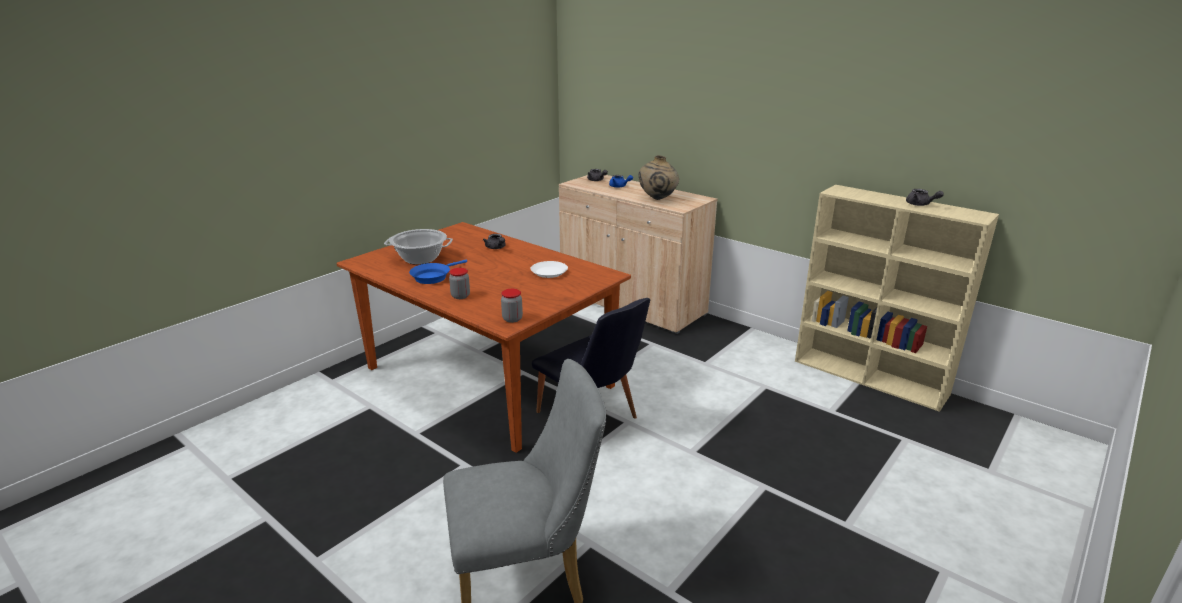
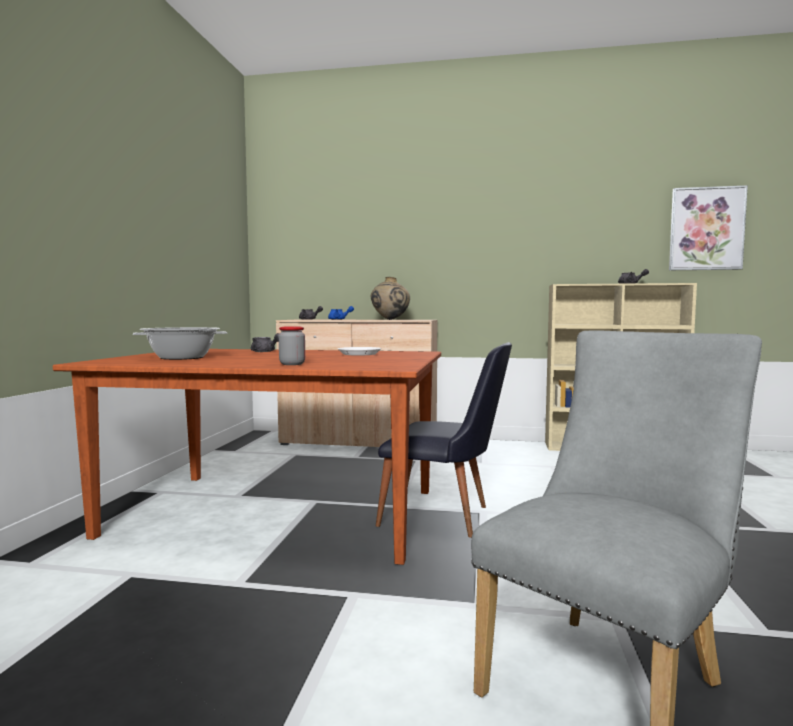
camera: 30 degrees left, 20 degrees down
blue frying pan [409,260,467,284] -> none
jar [501,289,523,323] -> none
none -> picture [669,185,748,270]

